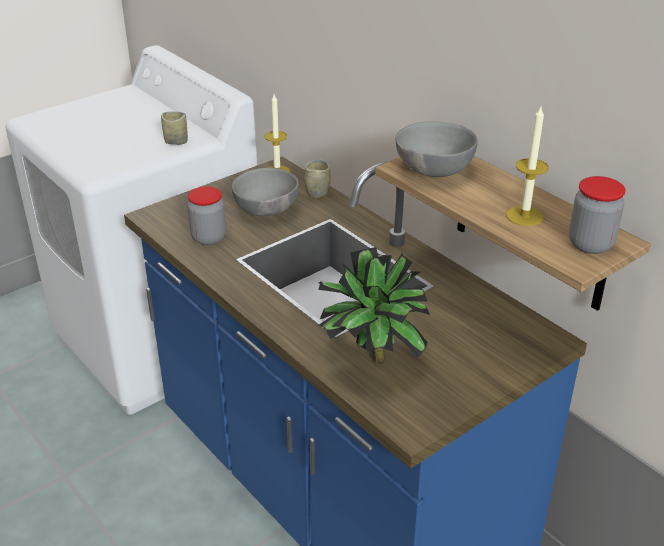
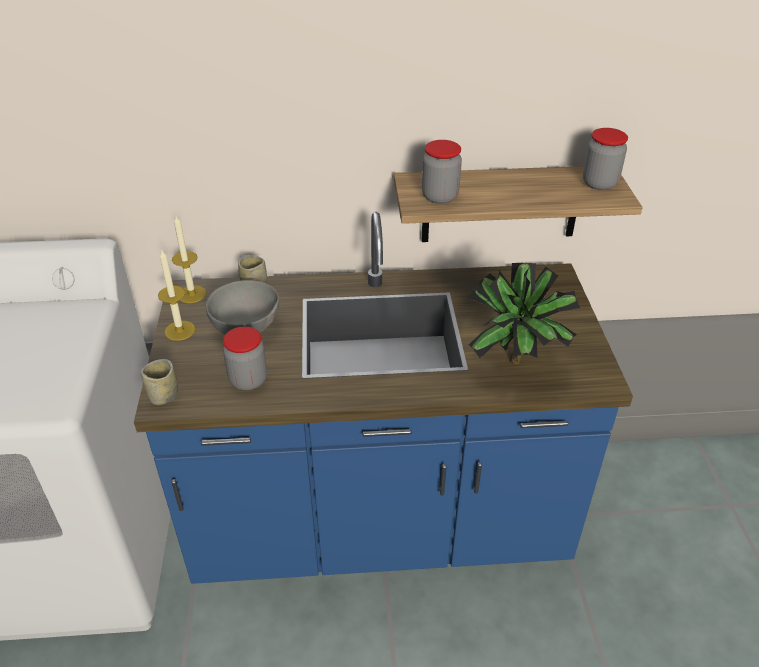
camera: 55 degrees left, 5 degrees up
cup [161,111,188,145] -> cup moved to [141,359,178,405]
grey bowl [396,121,478,177] -> jar [422,140,462,204]
candle [506,107,549,226] -> candle moved to [158,249,195,341]

